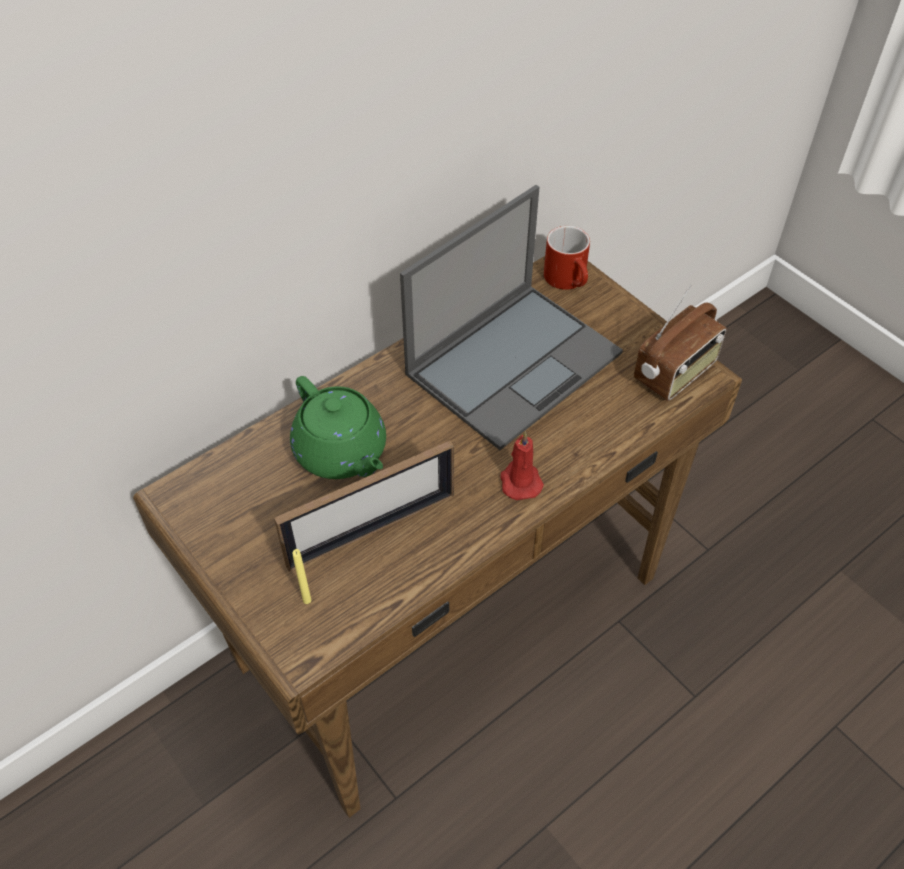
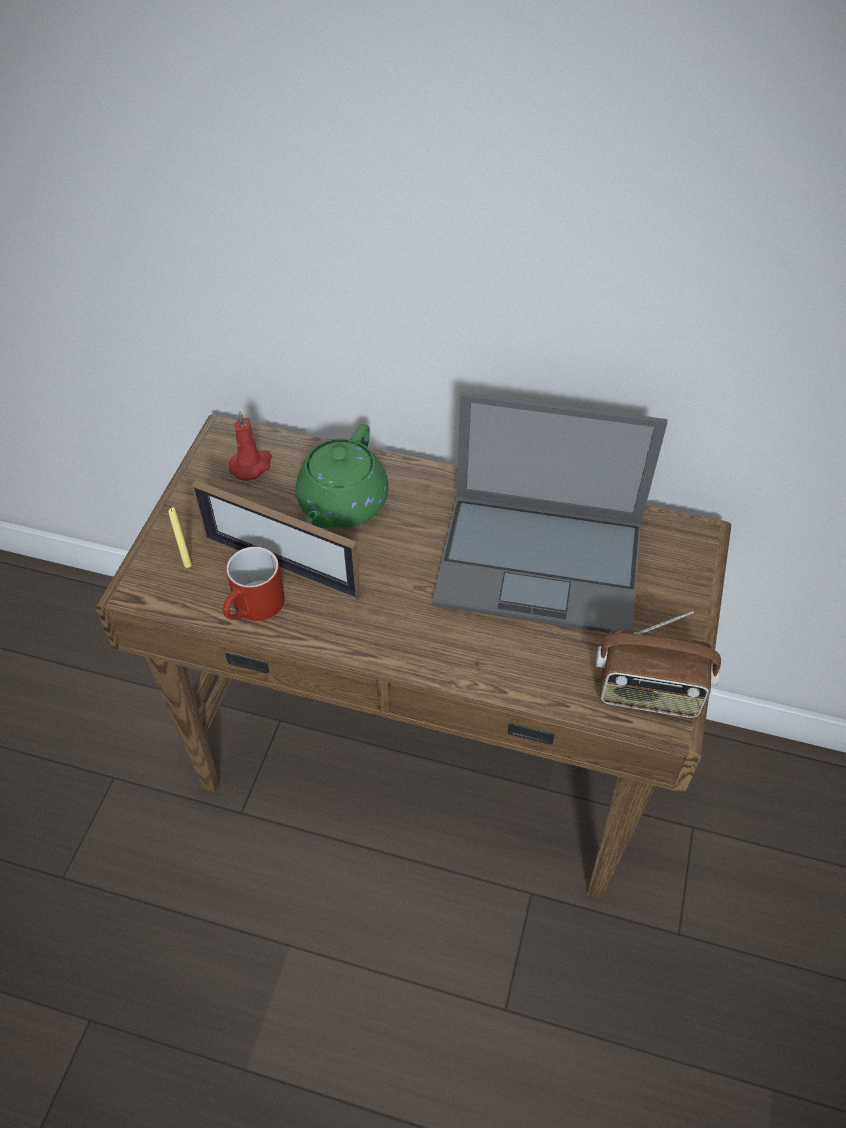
camera: 55 degrees right, 0 degrees up
red candle [500,431,544,500] -> red candle moved to [229,411,272,481]
red mug [544,226,590,290] -> red mug moved to [223,546,285,621]

